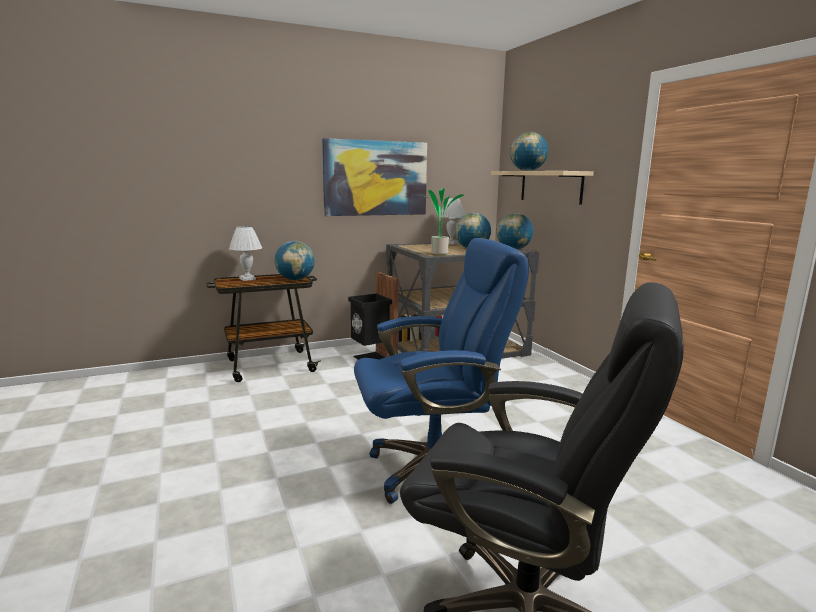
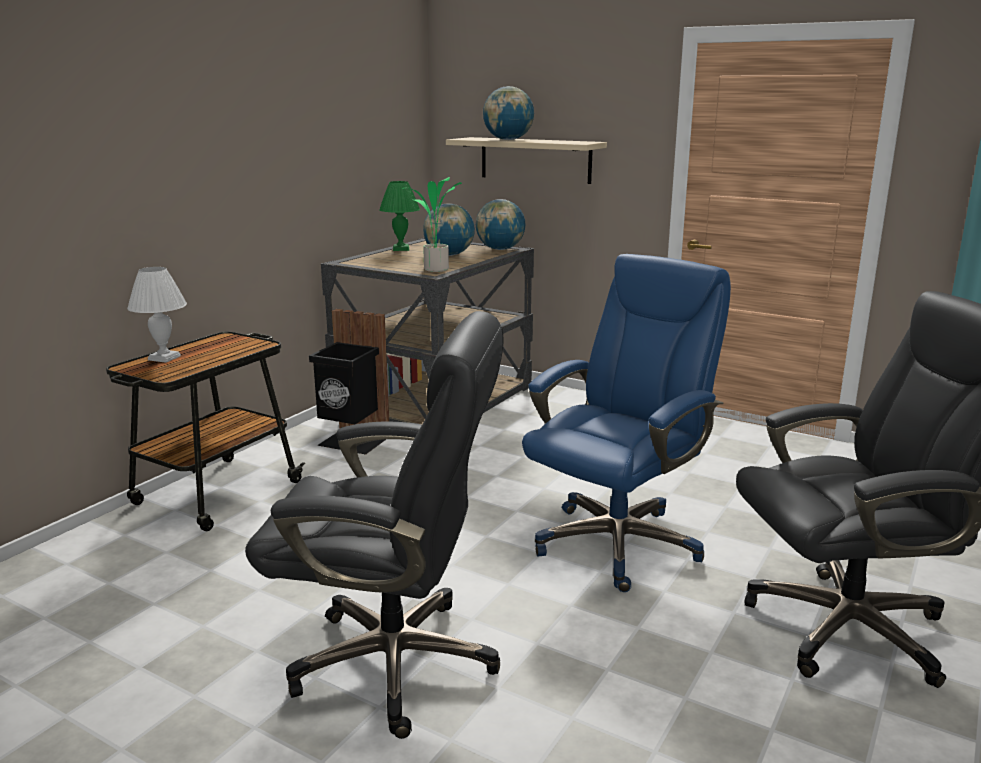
camera: 35 degrees left, 5 degrees up
globe [274,241,315,280] -> none
picture [322,138,427,216] -> none
white table lamp [439,198,465,244] -> green table lamp [379,181,420,251]
none -> black office chair [245,311,503,739]

